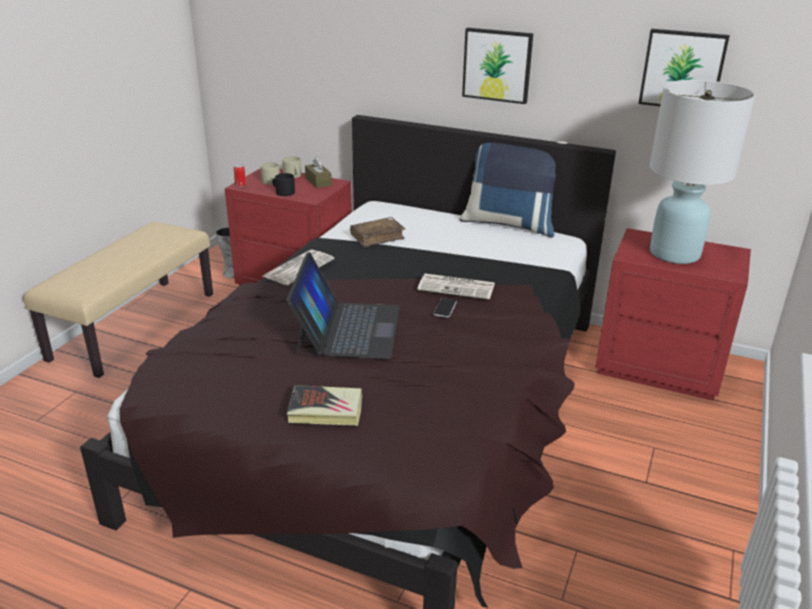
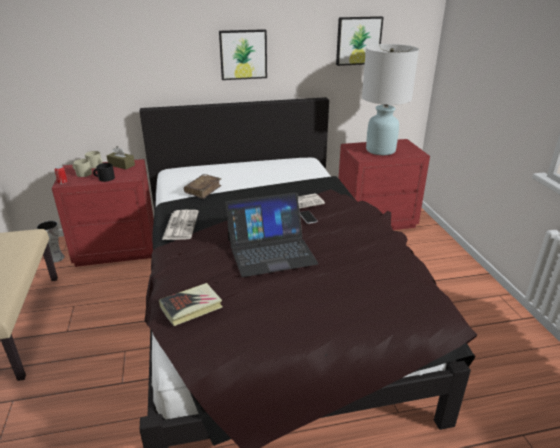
camera: 35 degrees left, 0 degrees up
laptop [286,252,400,359] -> laptop turned 105 degrees clockwise [225,192,318,277]
book [287,385,362,426] -> book moved to [159,283,223,326]
blue pillow [460,141,567,237] -> none

